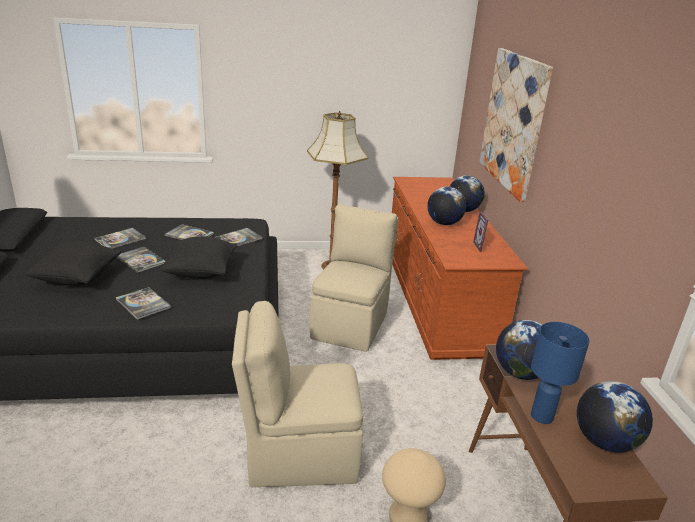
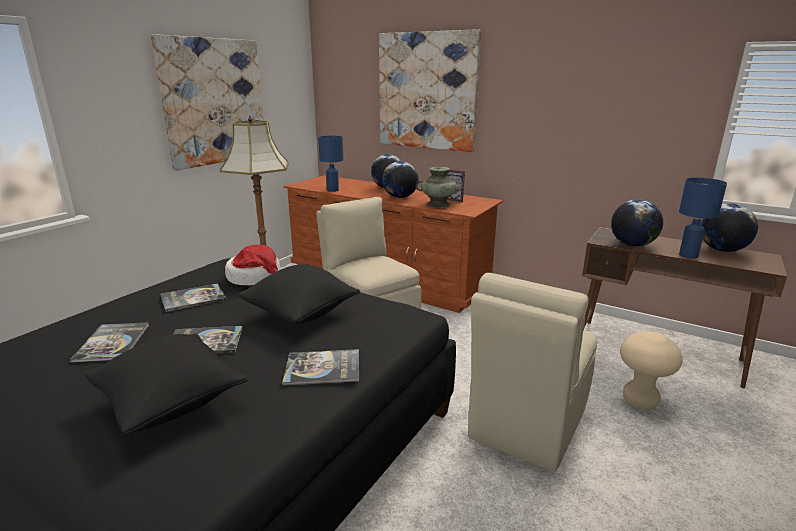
camera: 50 degrees left, 5 degrees down
book [214,228,262,246] -> hat [225,245,281,285]
none -> picture [151,34,264,171]
none -> blue table lamp [318,136,344,192]
none -> turquoise vase [416,167,463,208]

